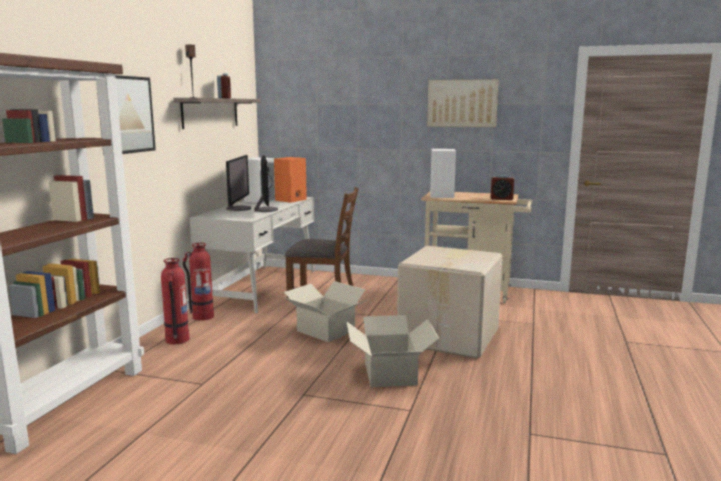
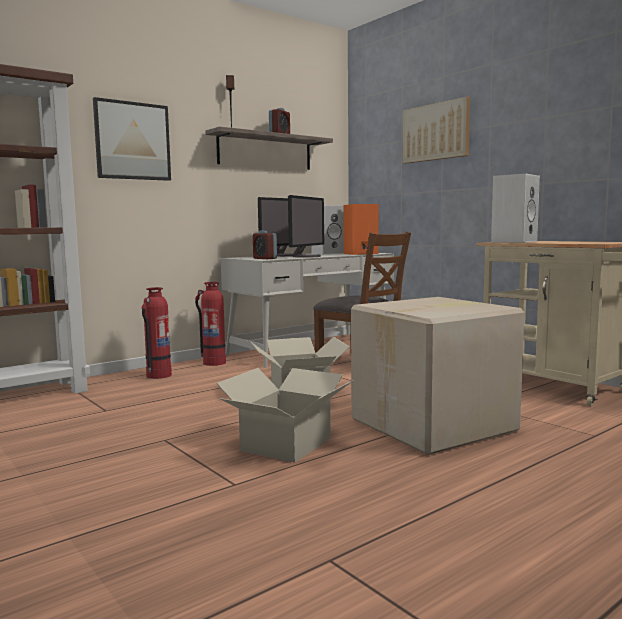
camera: 35 degrees right, 5 degrees down
picture [427,79,498,127] -> picture moved to [403,97,470,164]
alarm clock [491,175,514,200] -> alarm clock moved to [253,230,277,259]

